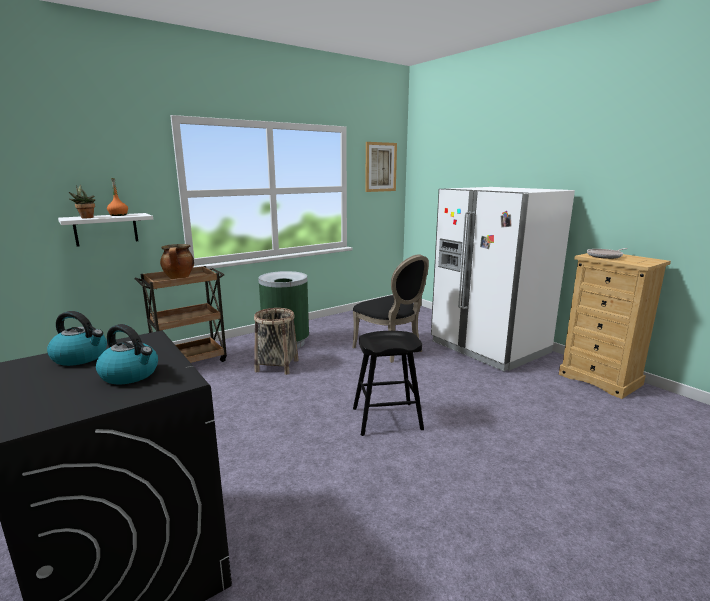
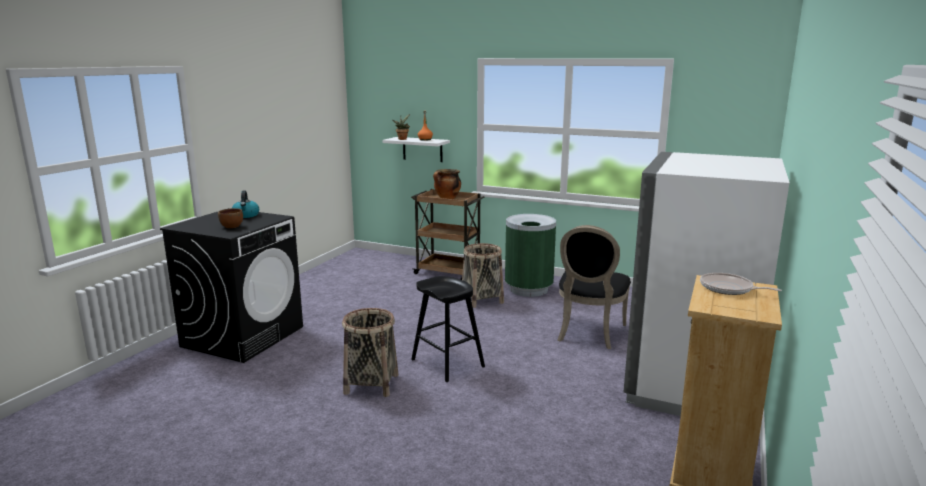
camera: 60 degrees right, 0 degrees up
kettle [96,324,158,385] -> brown bowl [218,208,243,228]
picture [365,142,397,192] -> none
none -> basket [342,308,398,397]

